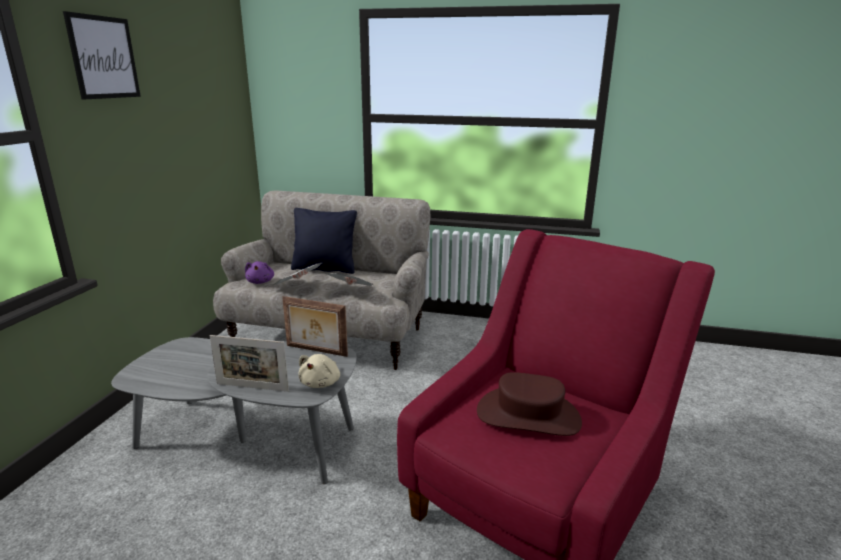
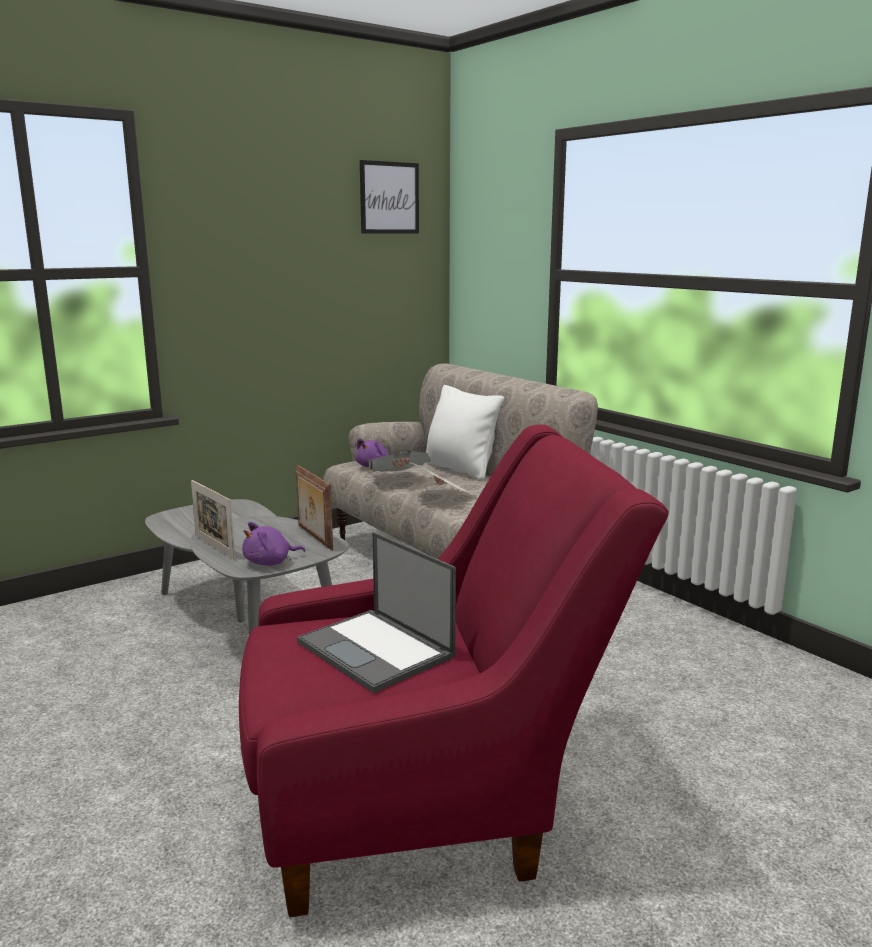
camera: 40 degrees right, 5 degrees down
picture [63,11,141,99] -> picture moved to [360,160,419,234]
black pillow [291,208,357,274] -> white pillow [426,385,504,480]
beige plush toy [298,354,340,388] -> purple plush toy [242,522,305,566]
brown hat [477,372,582,436] -> laptop [297,532,456,693]

